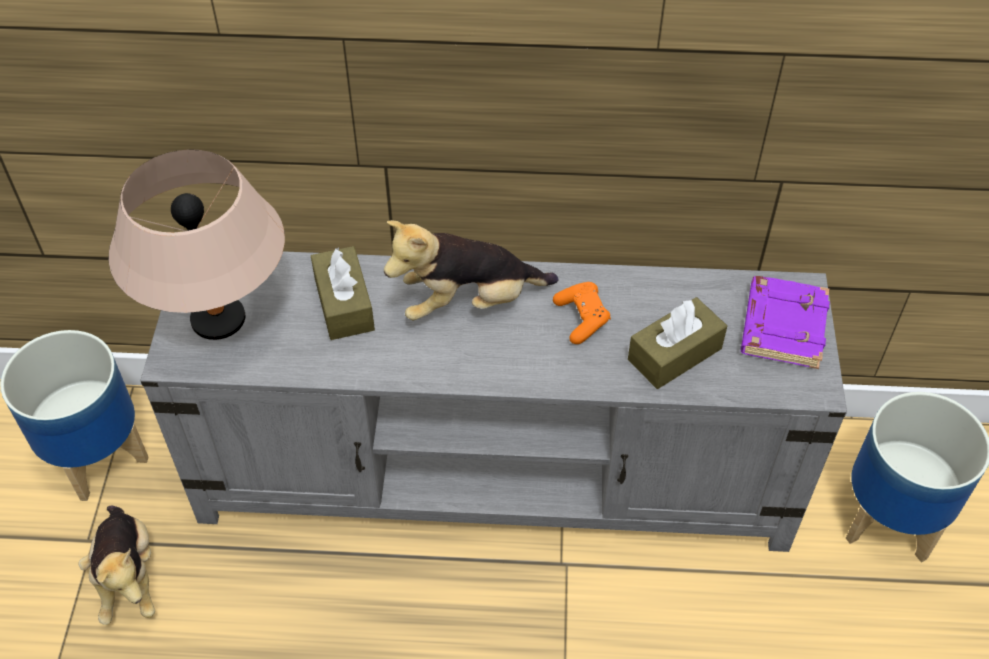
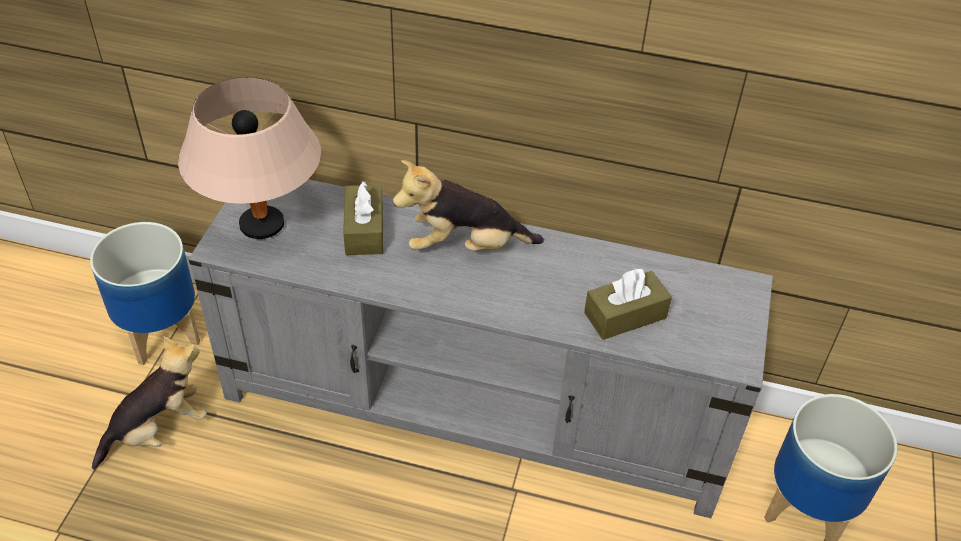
camera: 10 degrees right, 5 degrees down
plush toy [78,506,155,625] -> plush toy turned 120 degrees counterclockwise [92,336,207,470]
orange game controller [553,282,611,344] -> none
purple book [741,276,830,369] -> none

